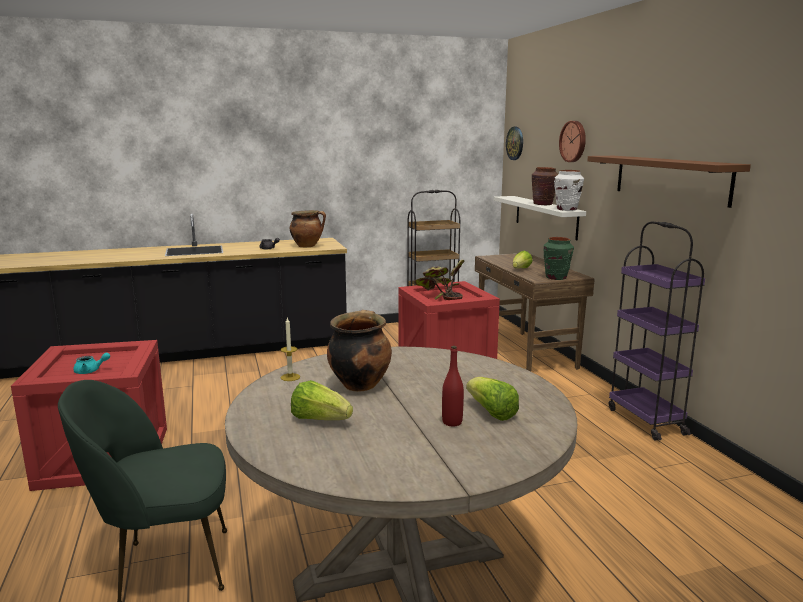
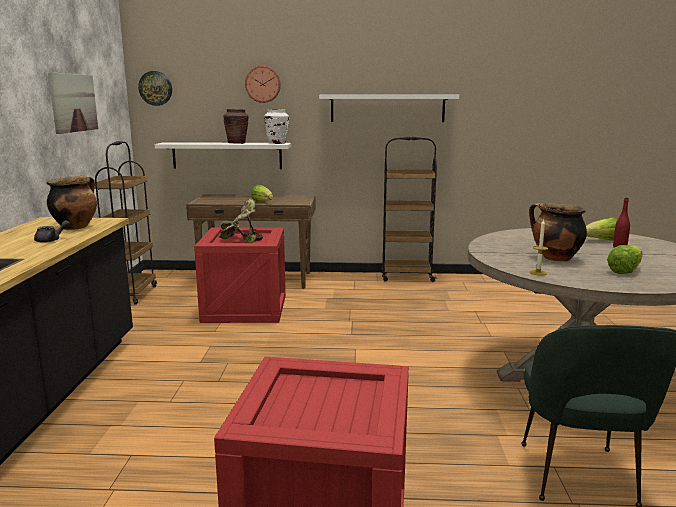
camera: 70 degrees left, 0 degrees up
turquoise teapot [73,353,110,374] -> none
green vase [543,237,574,280] -> none
brown shelf [587,156,751,208] -> white shelf [319,94,459,122]
purple cart [608,222,705,440] -> brown cart [381,137,437,282]
none -> picture [48,72,98,134]

